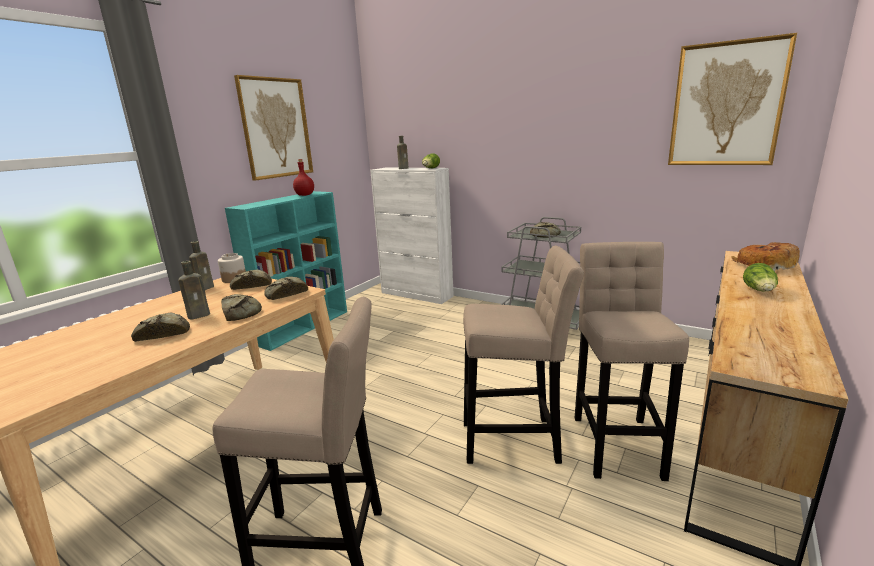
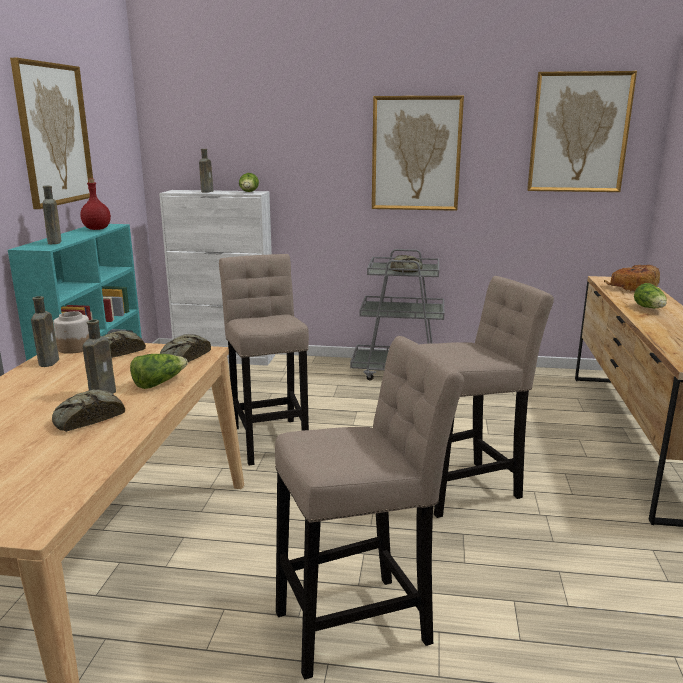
camera: 25 degrees left, 0 degrees up
bread [221,294,262,321] -> lettuce [130,354,188,389]
beige stool [575,242,689,481] -> beige stool moved to [219,254,309,466]
none -> brown bottle [43,186,61,244]
none -> picture [372,96,464,211]

